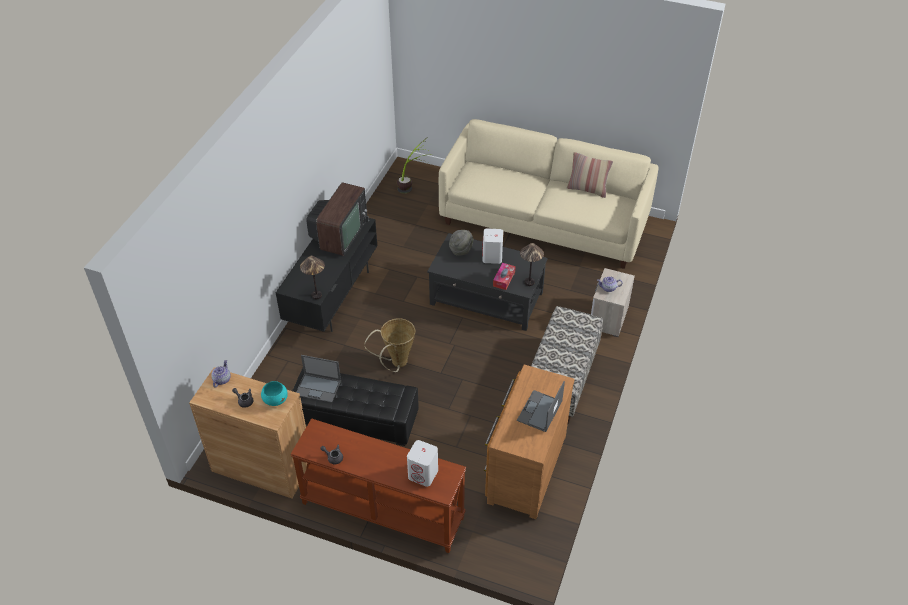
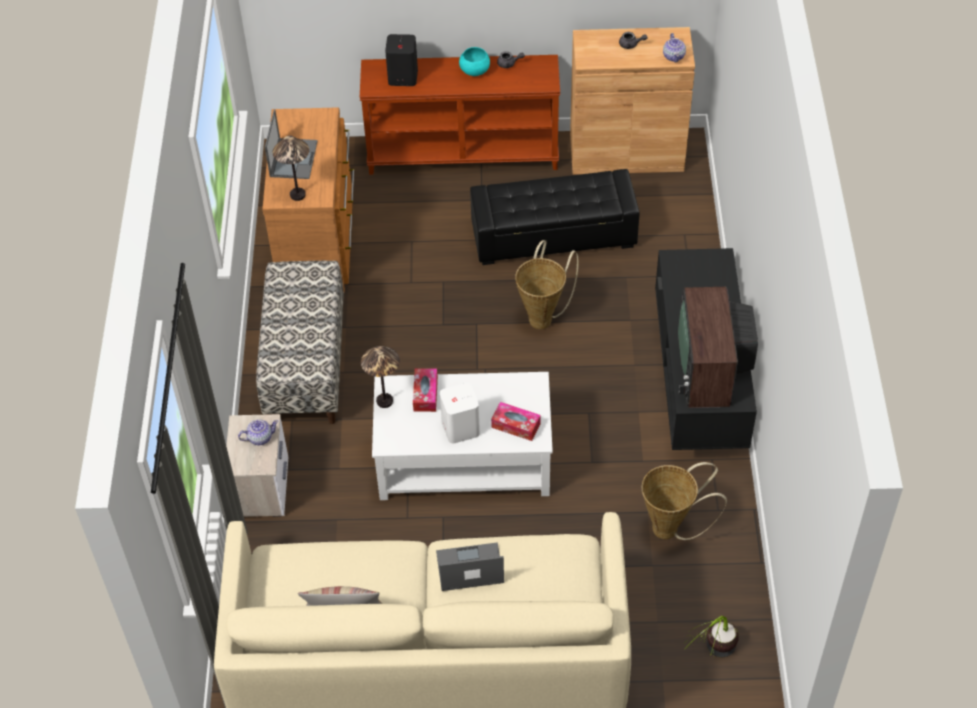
camera: 160 degrees right, 5 degrees up
turquoise bowl [261,381,288,406] -> turquoise bowl moved to [459,47,490,76]
laptop [296,355,341,403] -> laptop moved to [436,542,504,591]
table lamp [300,256,325,299] -> table lamp moved to [272,135,309,201]
white speaker [407,440,438,487] -> black speaker [385,34,418,86]
black coffee table [427,233,548,331] -> white coffee table [372,372,553,500]
grey hat [449,230,473,256] -> tissue box [491,402,541,441]
none -> basket [641,462,727,540]

